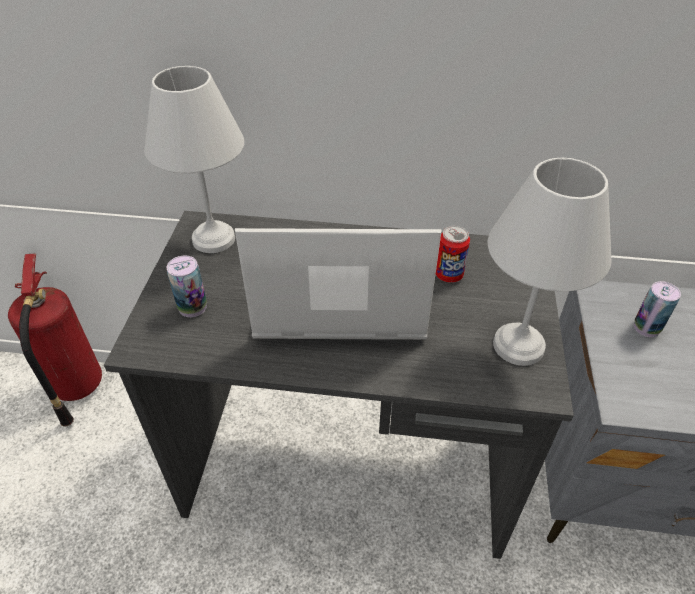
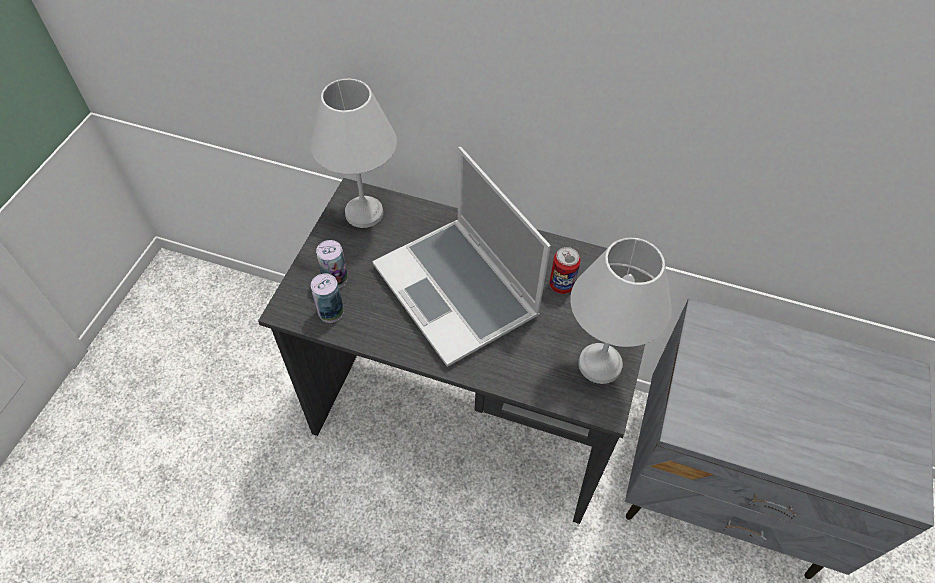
camera: 10 degrees right, 10 degrees up
fire extinguisher [8,253,102,427] -> none
laptop [235,228,442,340] -> laptop turned 135 degrees counterclockwise [372,147,551,367]
can [634,281,681,337] -> can moved to [311,273,344,323]

